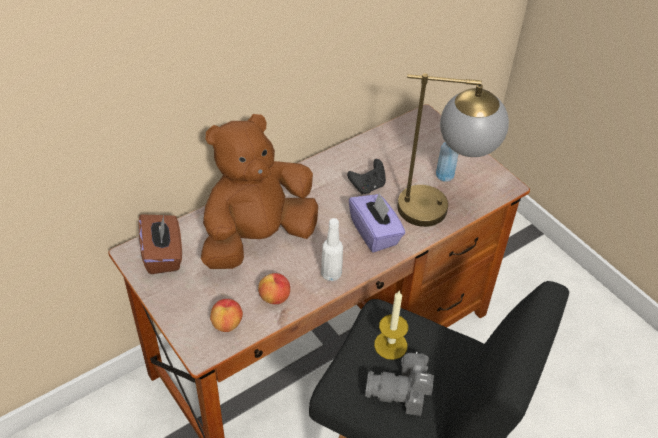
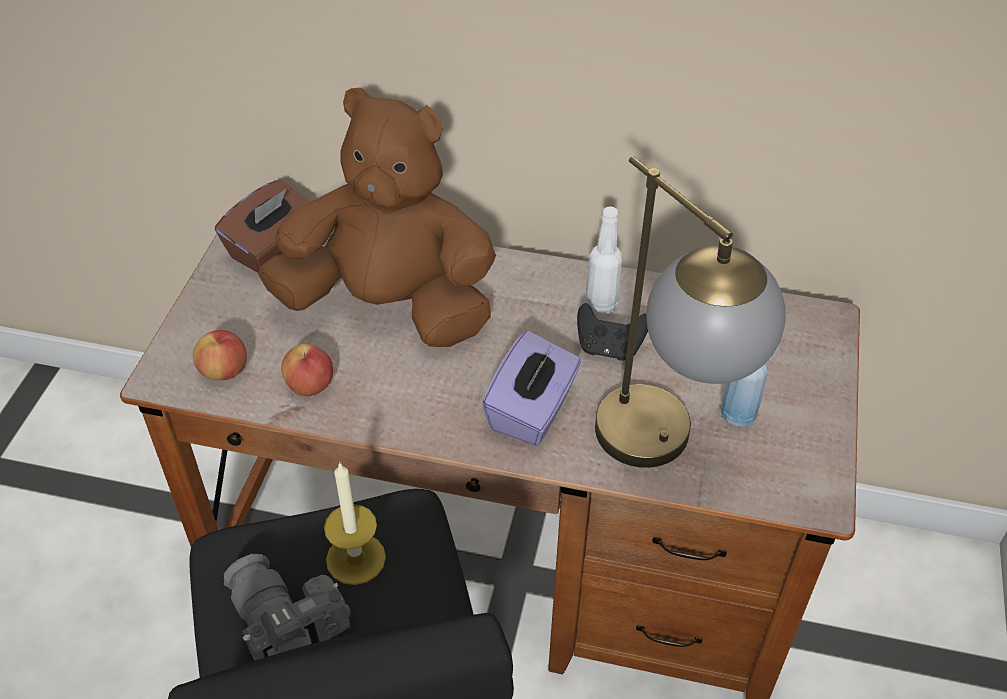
camera: 50 degrees right, 0 degrees up
white bottle [321,218,343,281] -> white bottle moved to [585,207,622,315]

